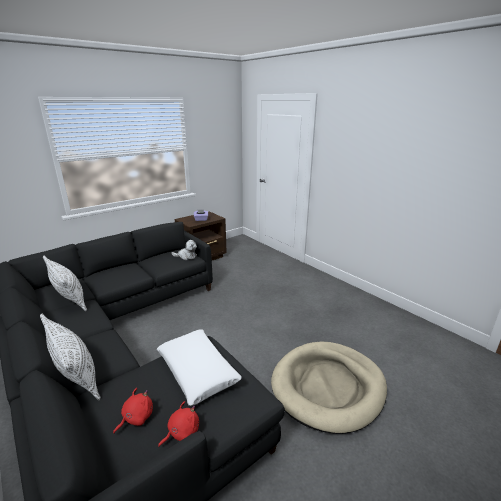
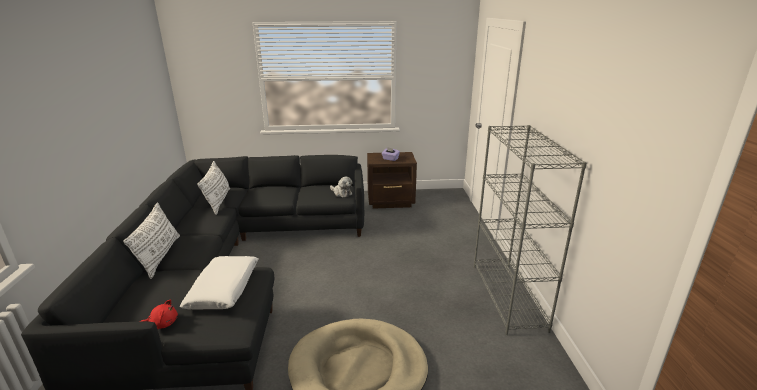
camera: 35 degrees right, 0 degrees up
red plush toy [113,388,153,434] -> none
none -> grey bookcase [474,125,587,335]

